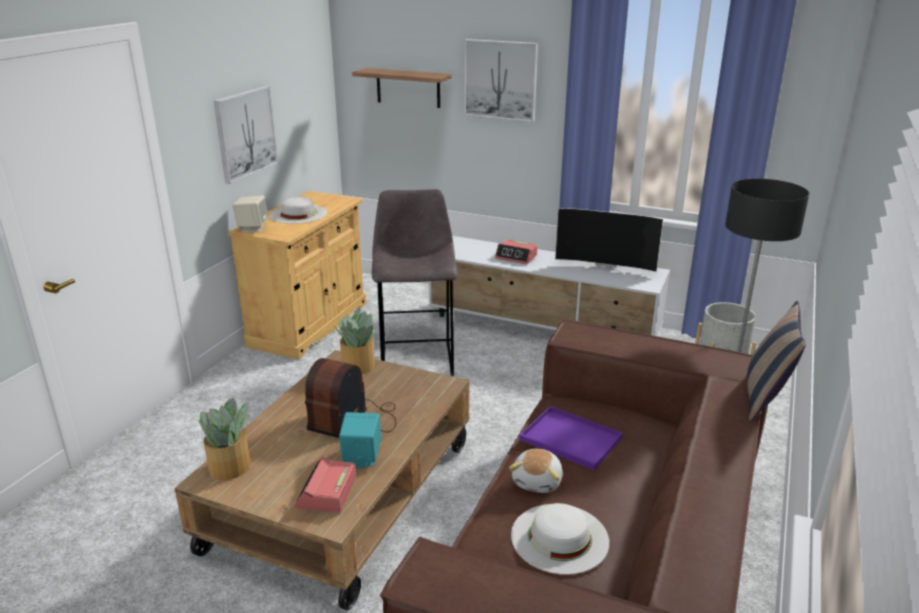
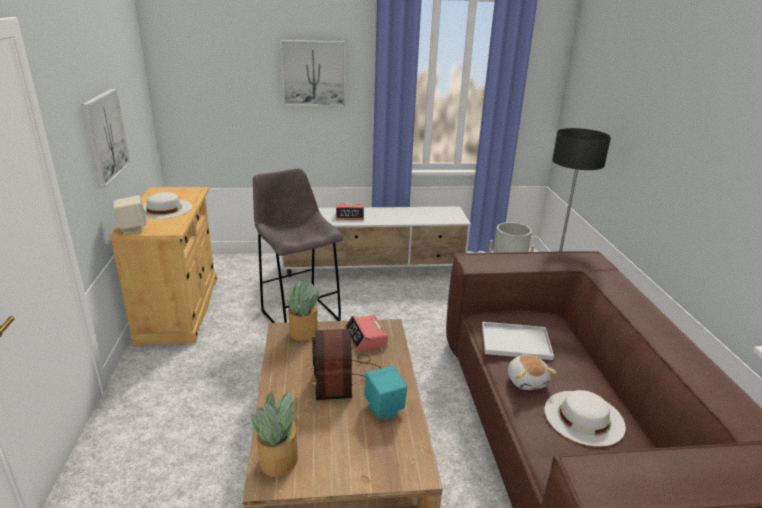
camera: 30 degrees left, 0 degrees up
alarm clock [294,456,356,513] -> alarm clock moved to [344,315,388,352]
shelf [352,68,452,108] -> none
purple tray [519,406,623,470] -> white tray [482,322,554,360]
television [555,208,663,278] -> none
pillow [747,301,806,421] -> none

